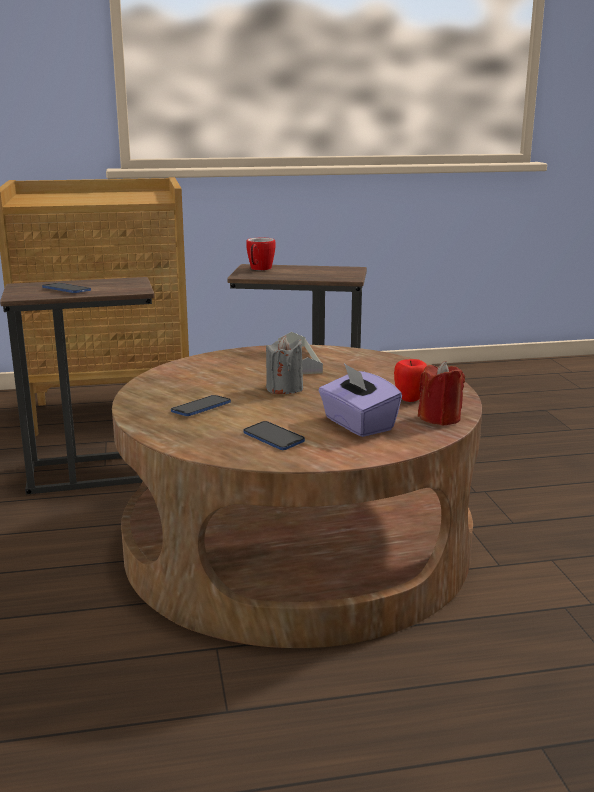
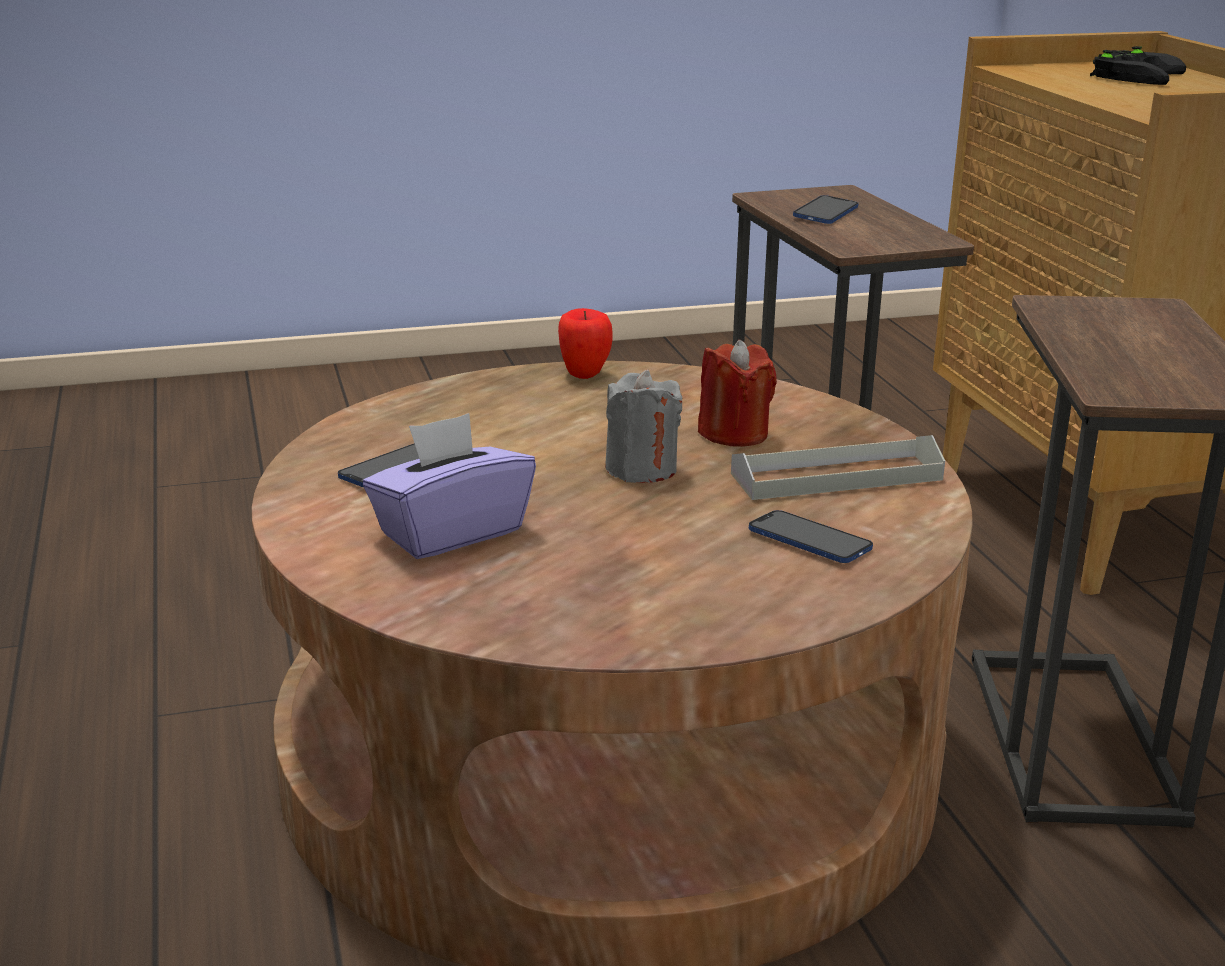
camera: 85 degrees right, 5 degrees up
phone [171,395,231,416] -> phone moved to [749,510,873,563]
mug [246,238,276,270] -> none
apple [394,359,427,402] -> apple moved to [558,308,612,379]
red candle [418,361,465,426] -> red candle moved to [698,340,777,447]
none -> black game controller [1090,46,1186,85]

